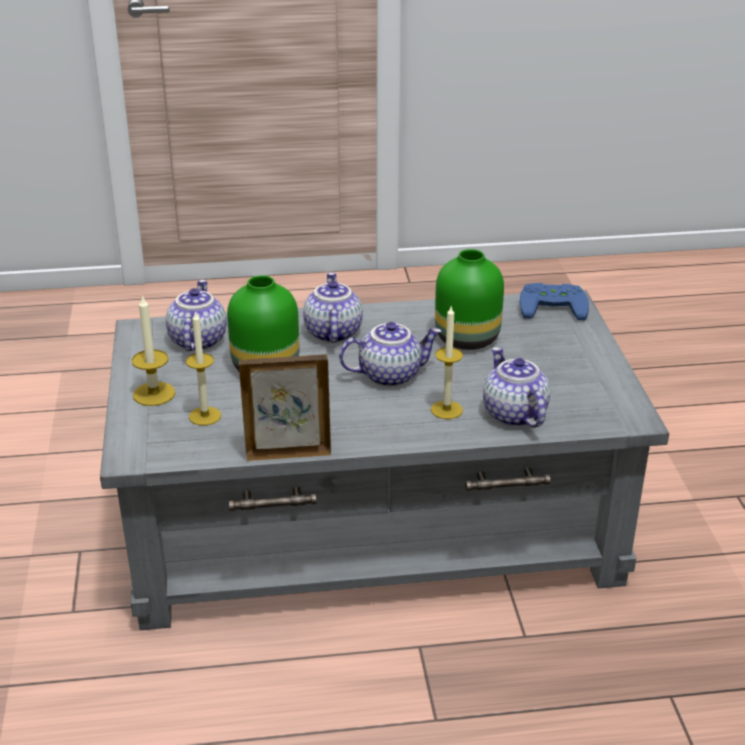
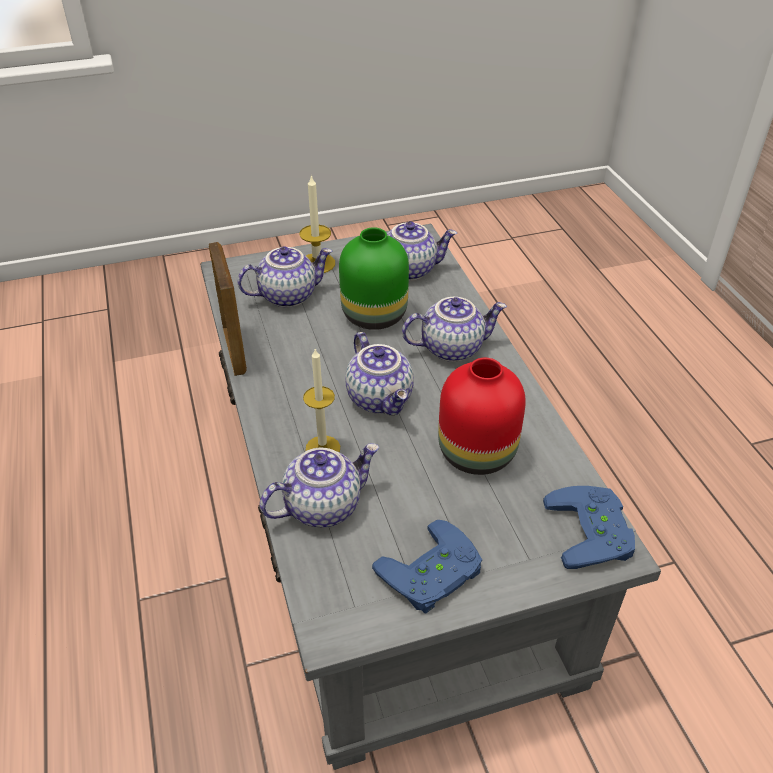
camera: 80 degrees right, 10 degrees up
candle [186,311,221,425] -> teapot [238,246,332,308]
green vase [435,249,504,350] -> red vase [438,358,526,475]
none -> blue game controller [372,520,482,614]

